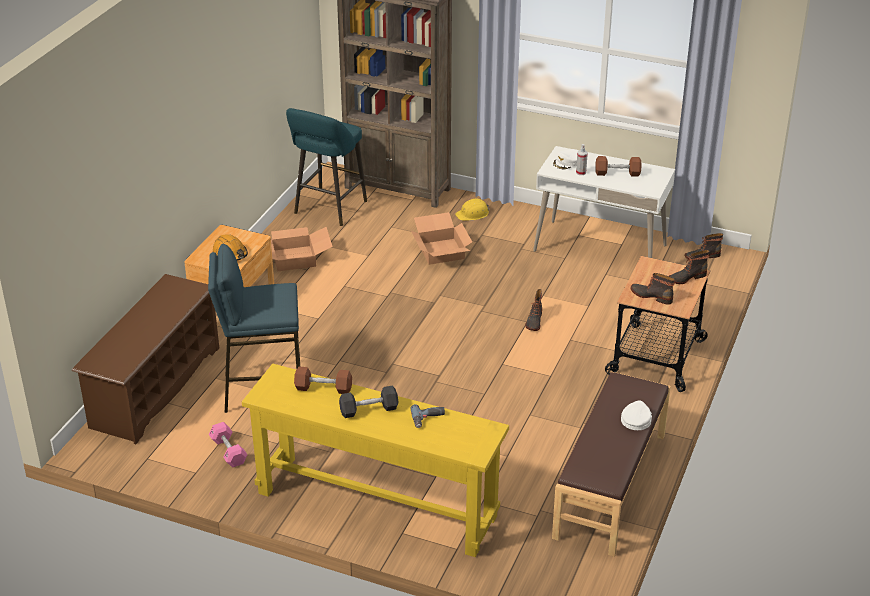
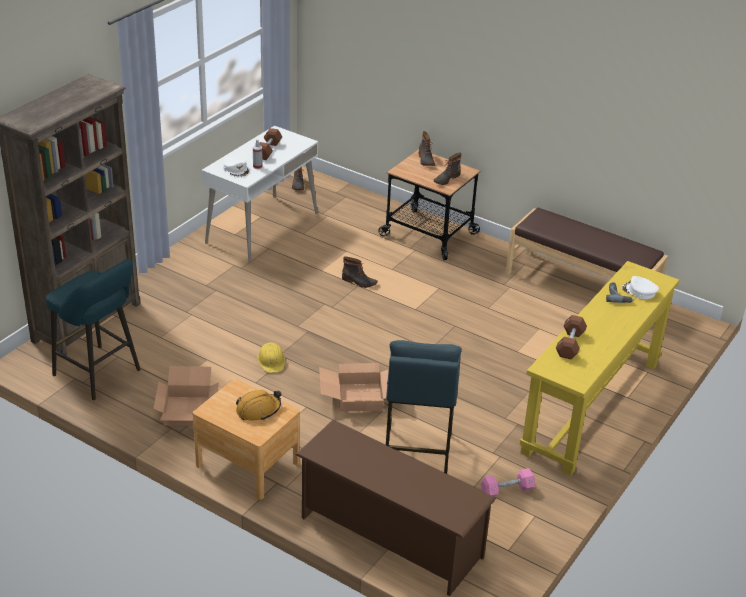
camera: 80 degrees left, 0 degrees up
black dumbbell [339,386,398,418] -> none
cardboard box [411,212,472,265] -> cardboard box moved to [319,363,389,412]
yellow hard hat [455,199,489,221] -> yellow hard hat moved to [257,342,285,373]
white cap [621,401,652,430] -> white cap moved to [622,276,659,299]

